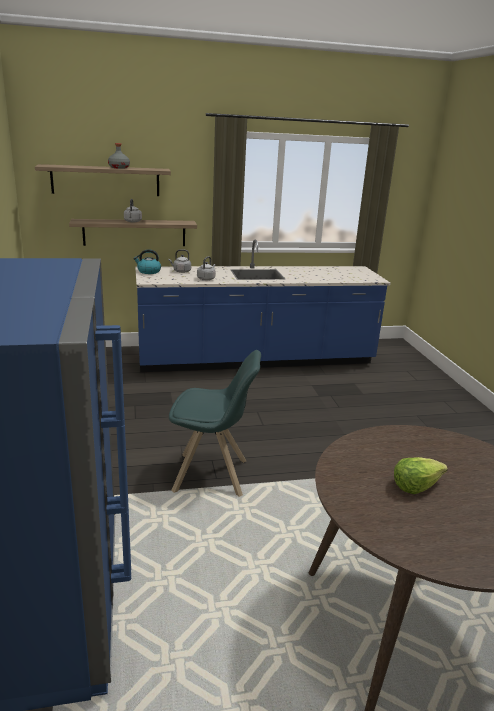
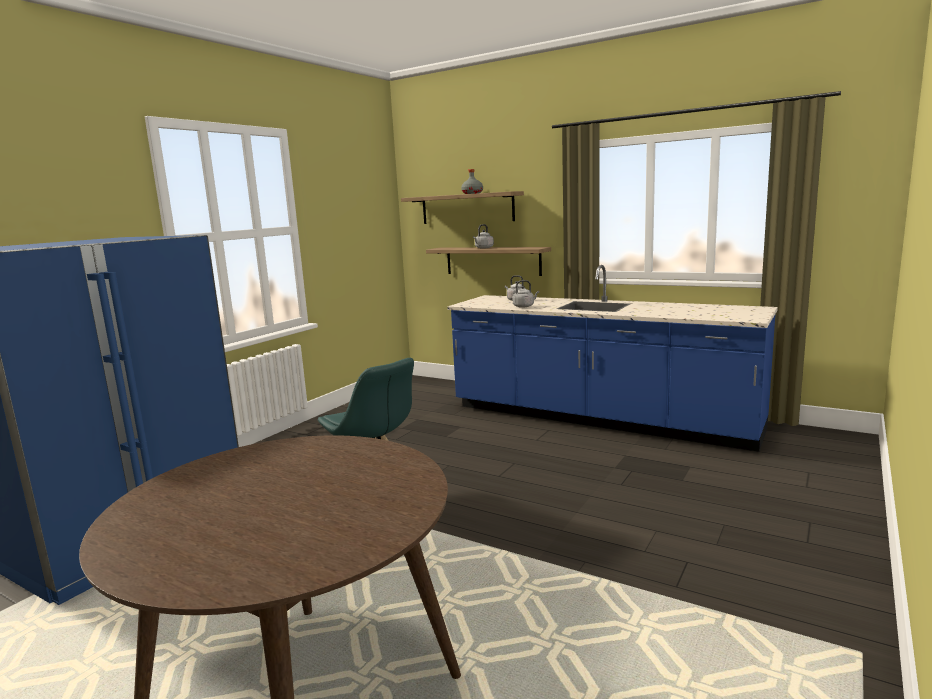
camera: 45 degrees right, 10 degrees down
kettle [133,249,161,274] -> none
lettuce [394,457,448,494] -> none

